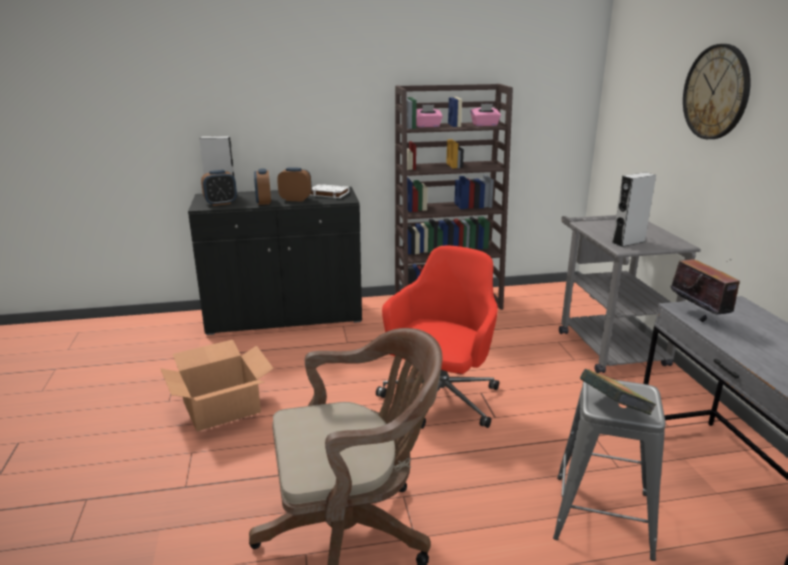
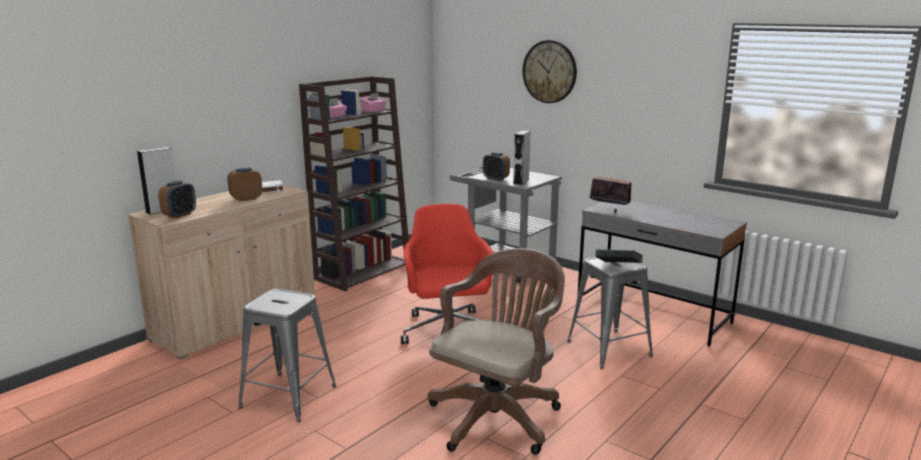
camera: 40 degrees left, 5 degrees down
cardboard box [160,340,274,432] -> grey stool [238,289,336,422]
black cabinet [188,187,362,335] -> beige cabinet [128,185,315,359]
alarm clock [254,168,271,205] -> alarm clock moved to [483,152,510,181]

